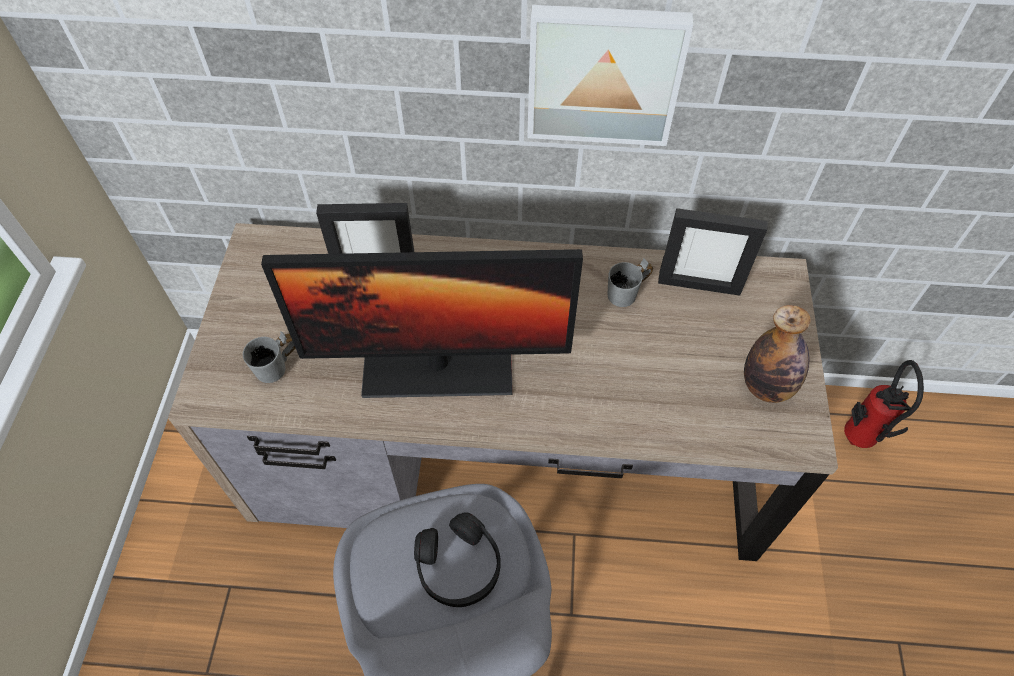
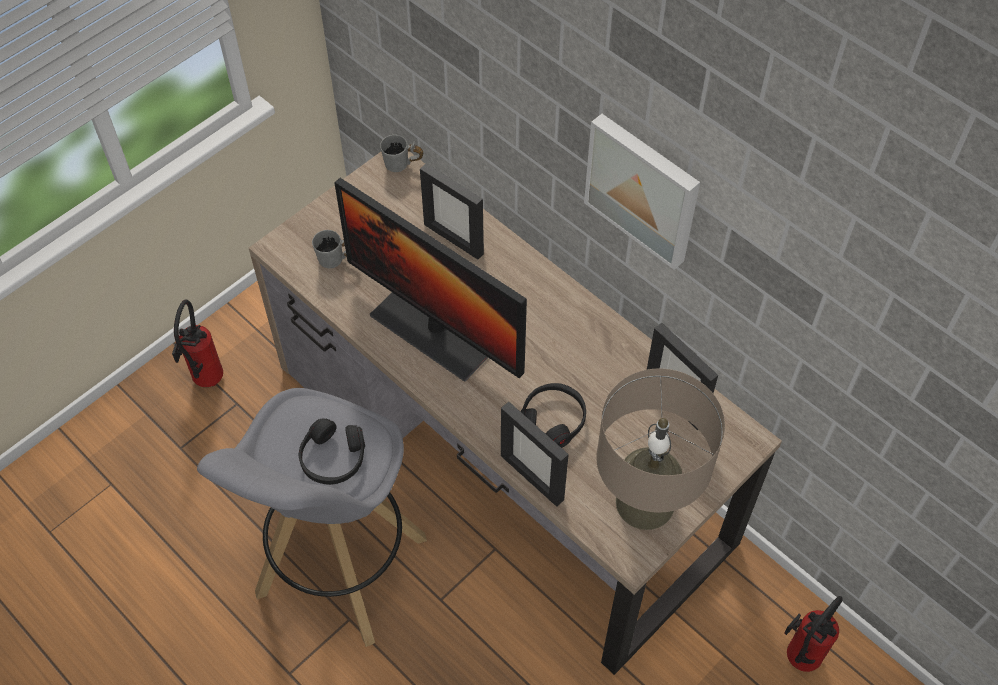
camera: 40 degrees right, 0 degrees up
grey mug [608,258,653,307] -> grey mug moved to [380,135,423,172]
bottle [744,305,811,403] -> beige table lamp [596,369,725,530]
none -> fire extinguisher [172,299,223,387]
none -> picture frame [501,402,569,507]
none -> black headphones [521,383,586,448]

